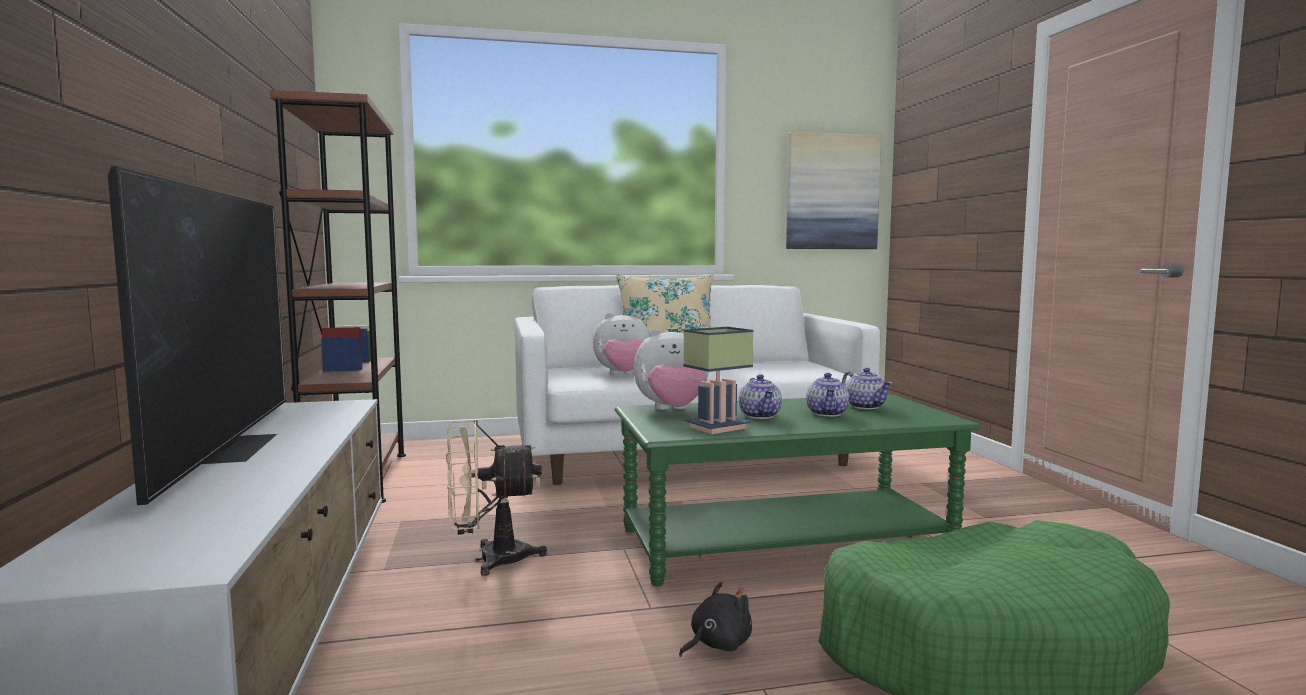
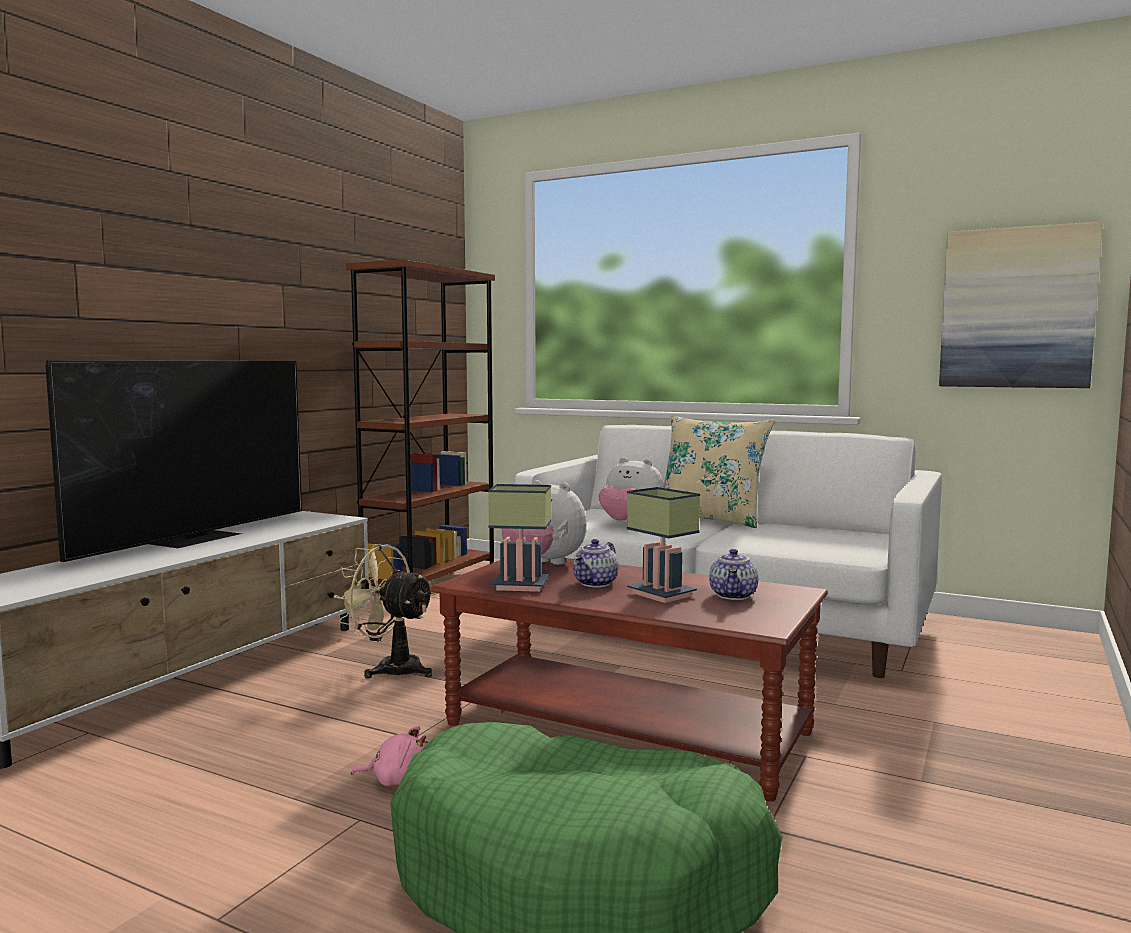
camera: 40 degrees right, 0 degrees up
green coffee table [615,394,980,586] -> brown coffee table [430,558,828,802]
black plush toy [679,582,752,657] -> pink plush toy [351,725,426,786]
teapot [806,373,849,417] -> table lamp [627,487,700,603]

